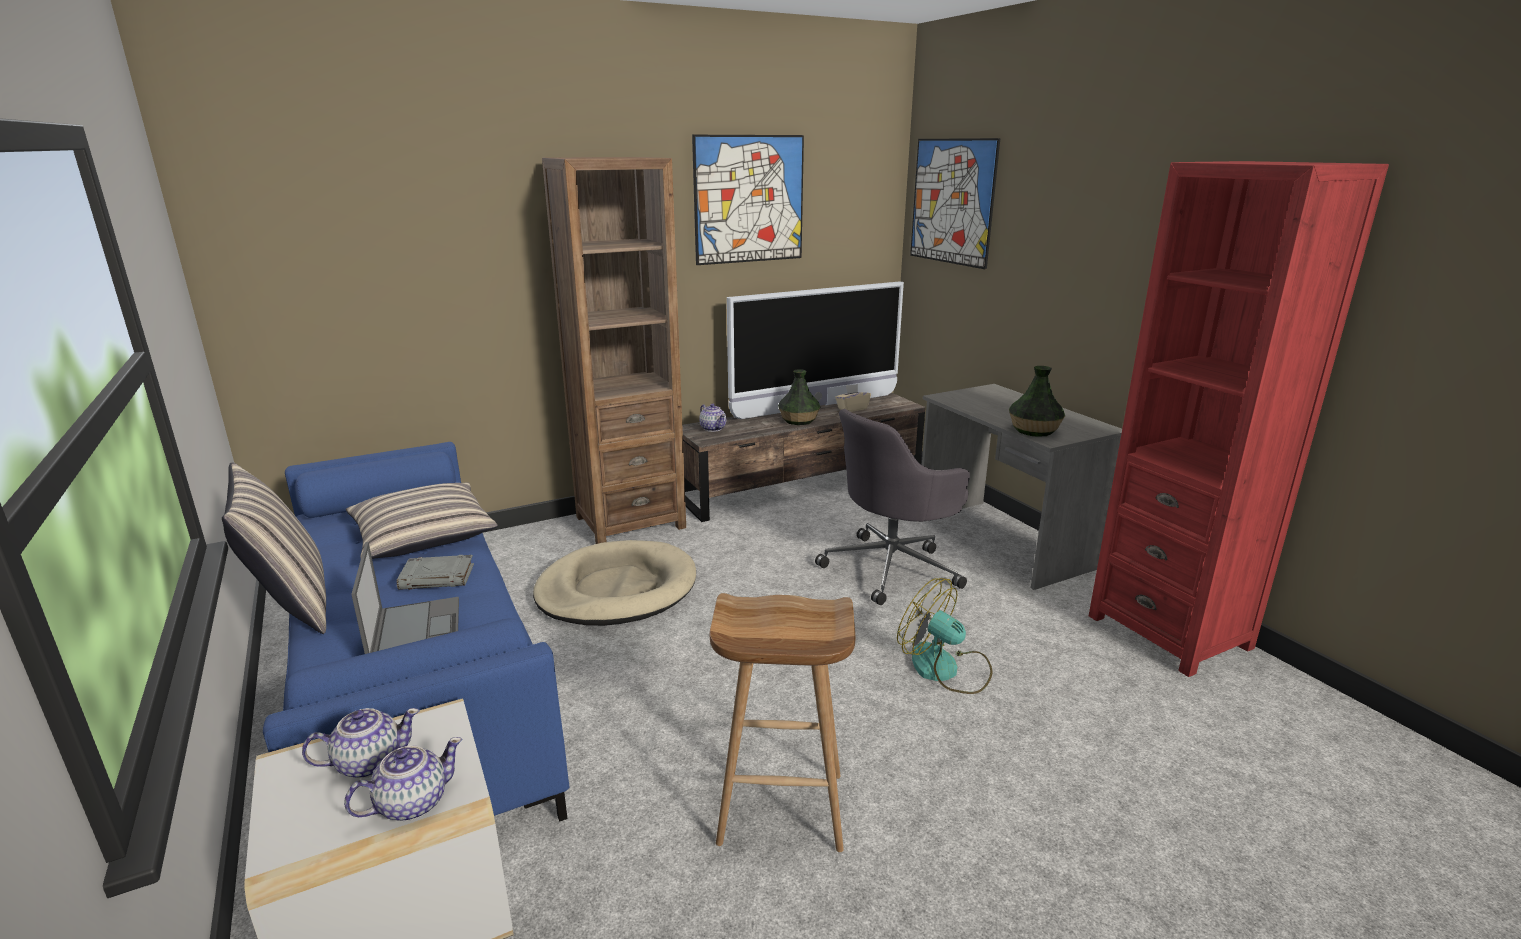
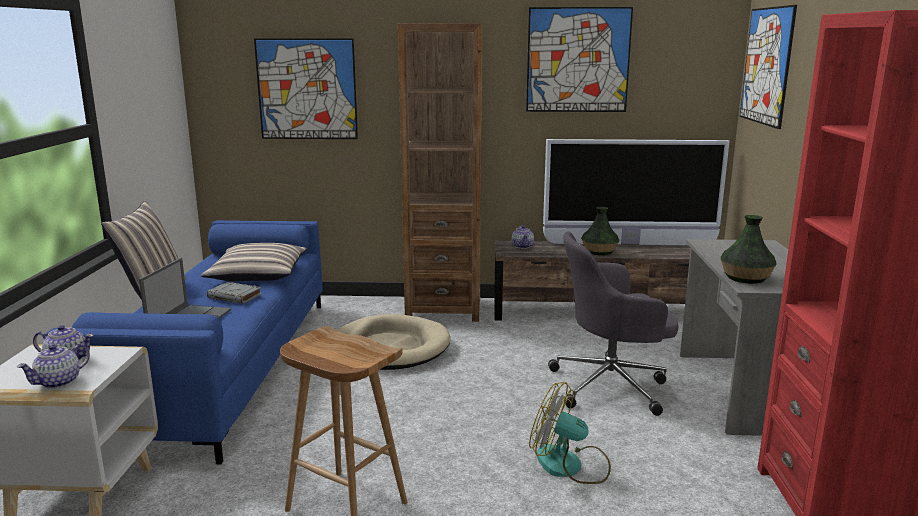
camera: 30 degrees right, 5 degrees down
teapot [344,737,462,821] -> teapot turned 135 degrees clockwise [17,343,90,389]
beige tissue box [835,384,871,412] -> none
fan [897,578,992,694] -> fan turned 45 degrees counterclockwise [529,382,611,484]
none -> picture [254,38,358,139]

